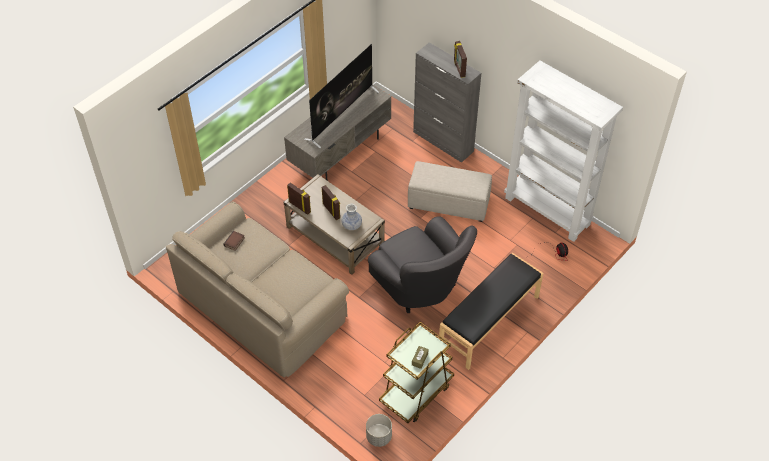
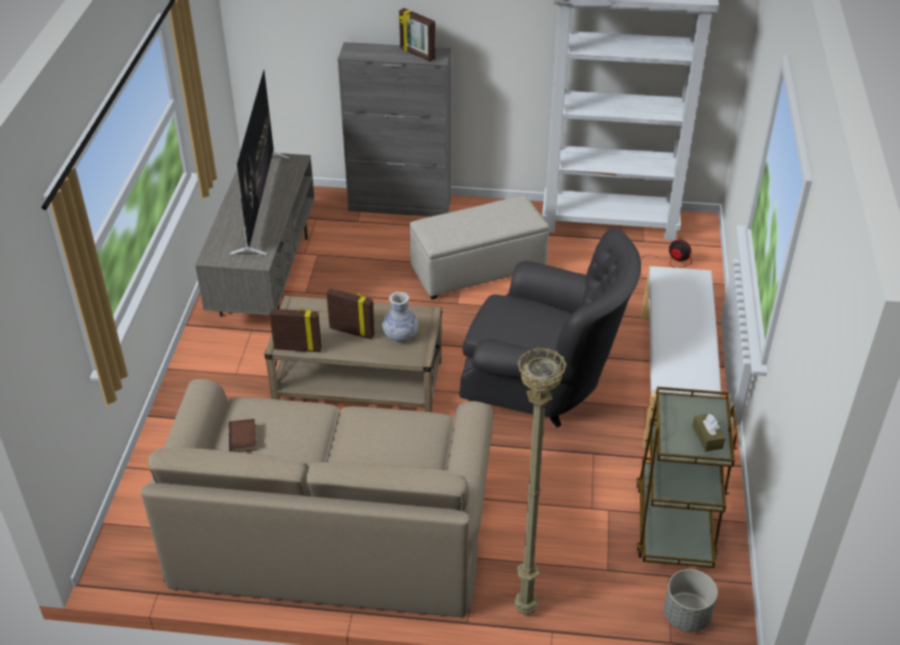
camera: 35 degrees left, 10 degrees down
black bench [439,253,543,370] -> white bench [642,266,721,449]
none -> beige floor lamp [514,347,567,616]

